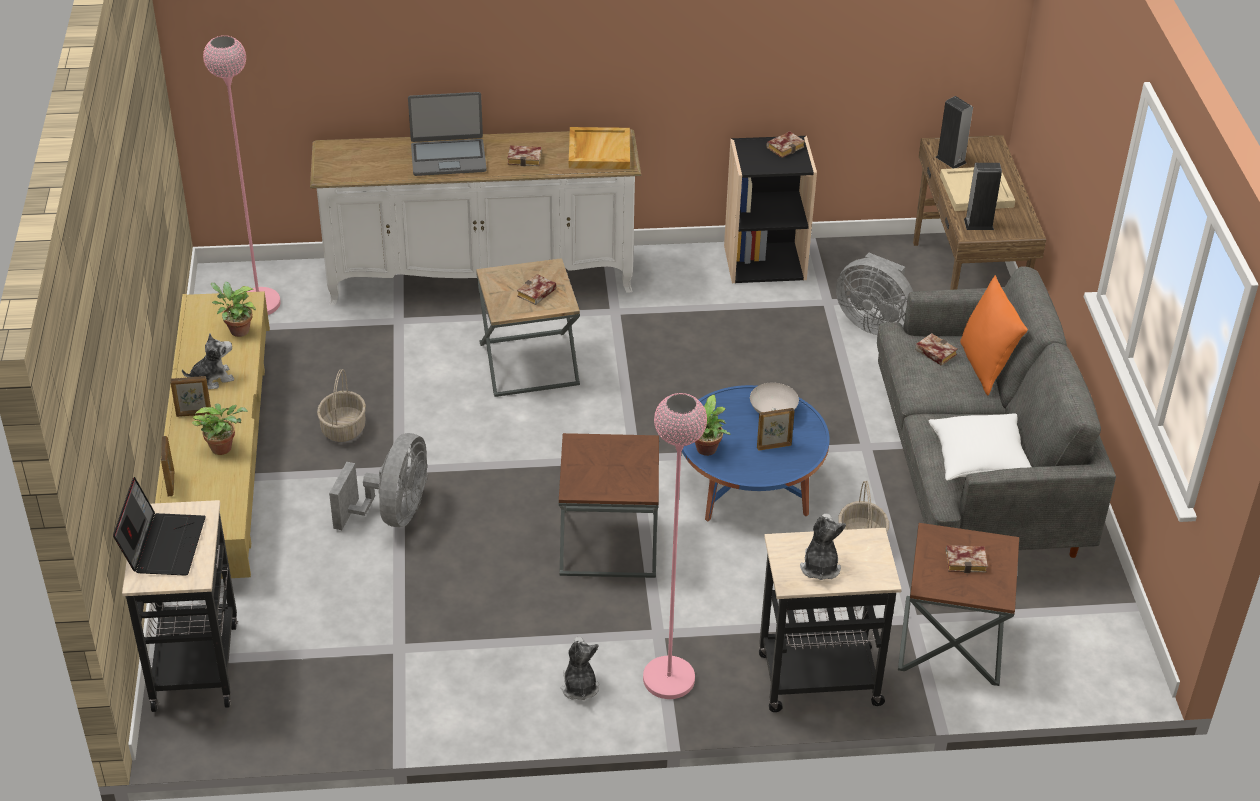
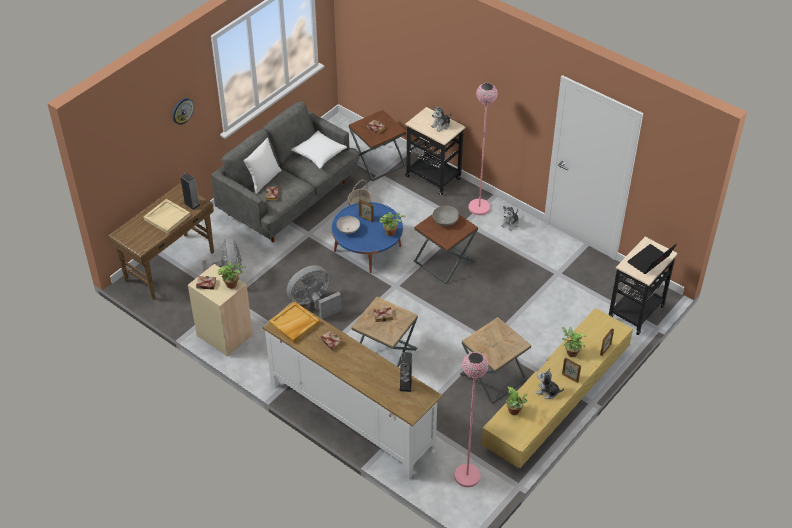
camera: 135 degrees left, 5 degrees up
basket [317,369,366,442] -> brown side table [460,317,531,403]
grey fan [329,433,428,530] -> grey fan moved to [287,265,342,319]
laptop [408,92,487,176] -> none
black bookcase [724,136,817,283] -> beige bookcase [188,264,253,357]
speaker [936,96,973,168] -> speaker moved to [400,352,412,392]
orange pillow [960,275,1028,395] -> white pillow [243,138,282,194]
none -> wall clock [172,98,194,125]
none -> potted plant [217,262,246,289]
none -> grey bowl [432,206,459,226]

